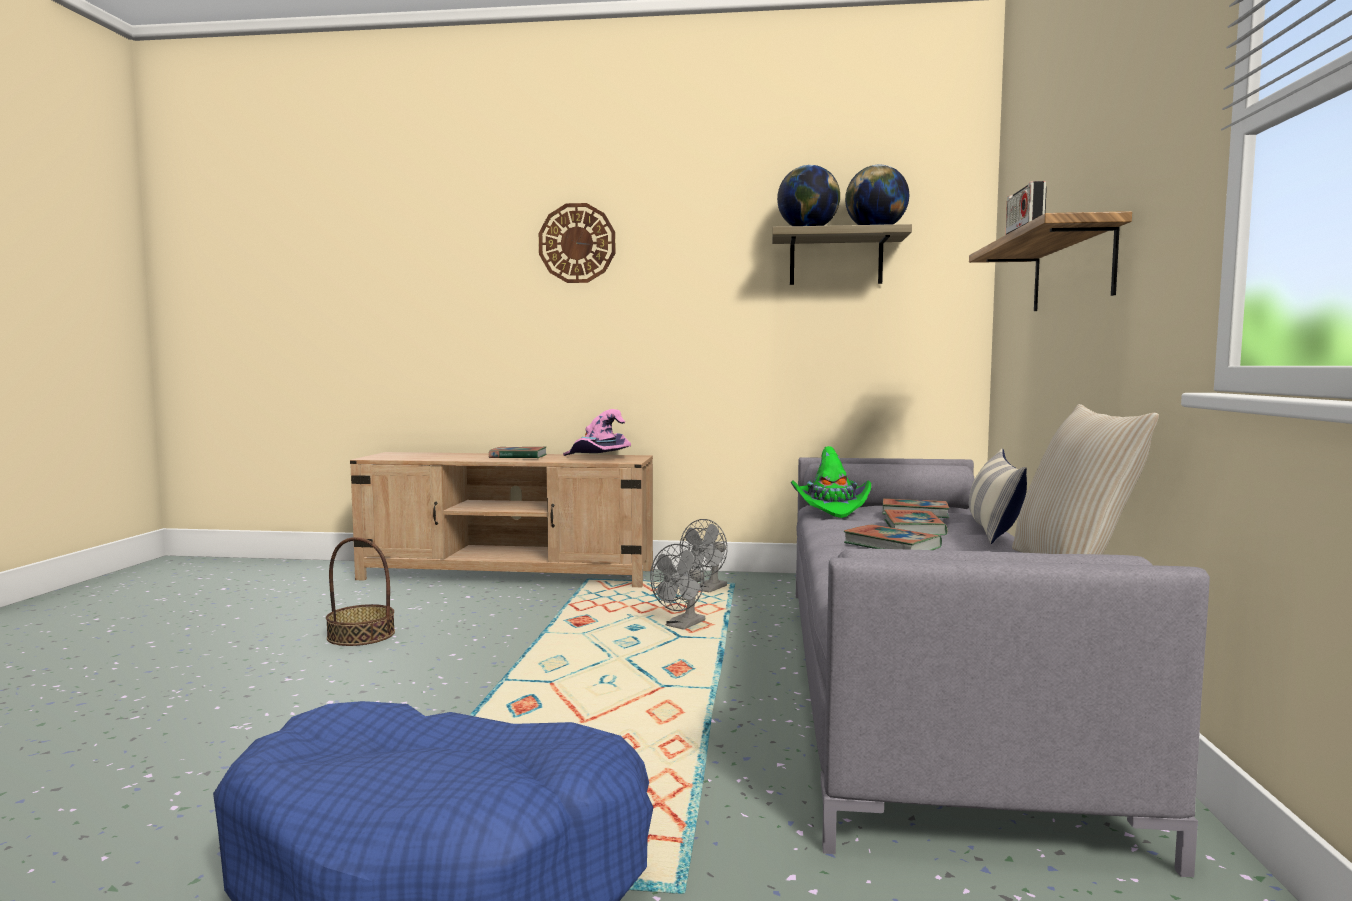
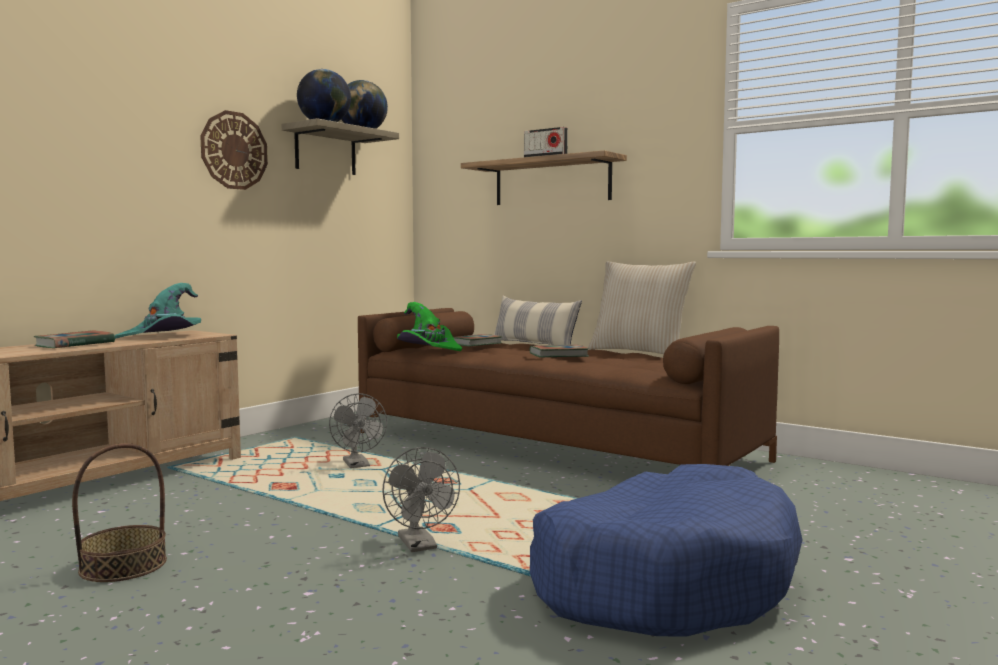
camera: 60 degrees left, 0 degrees up
wall clock [539,203,615,283] -> wall clock moved to [200,110,268,190]
pink hat [563,409,631,456] -> turquoise hat [114,283,201,339]
grey fan [680,519,728,593] -> grey fan moved to [383,447,460,552]
grey sofa [796,457,1210,878] -> brown sofa [358,308,779,466]
book [884,509,948,535] -> none

